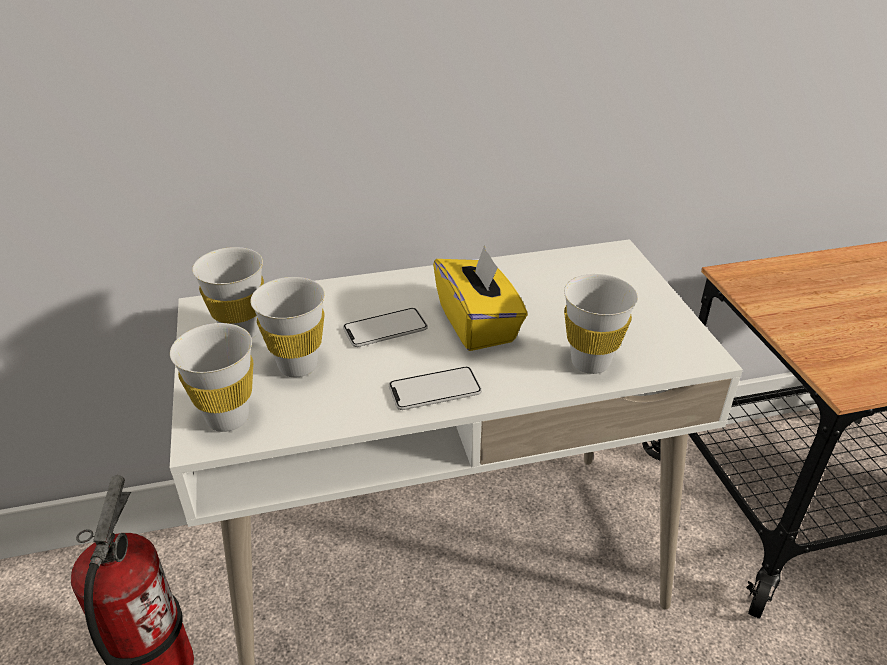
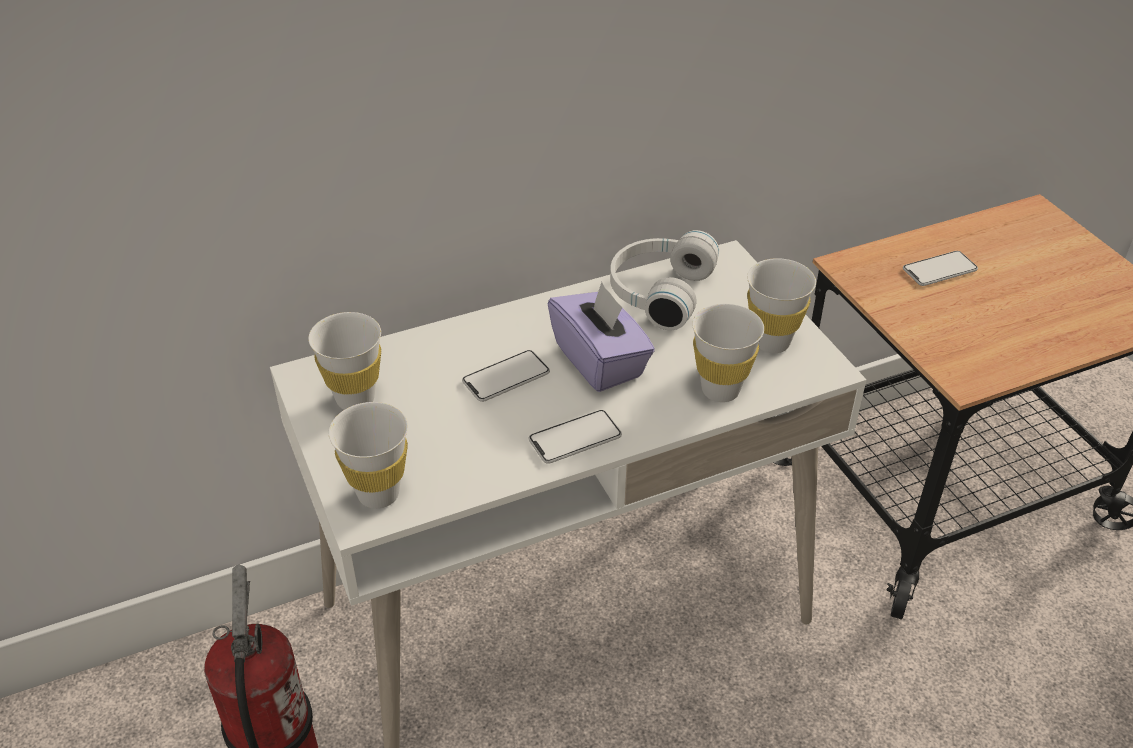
camera: 10 degrees left, 5 degrees up
white cup [250,277,325,377] -> white cup moved to [747,258,816,353]
yellow tissue box [433,245,527,351] -> purple tissue box [548,282,655,392]
none -> white headphones [610,230,719,330]
none -> phone [903,251,978,286]

